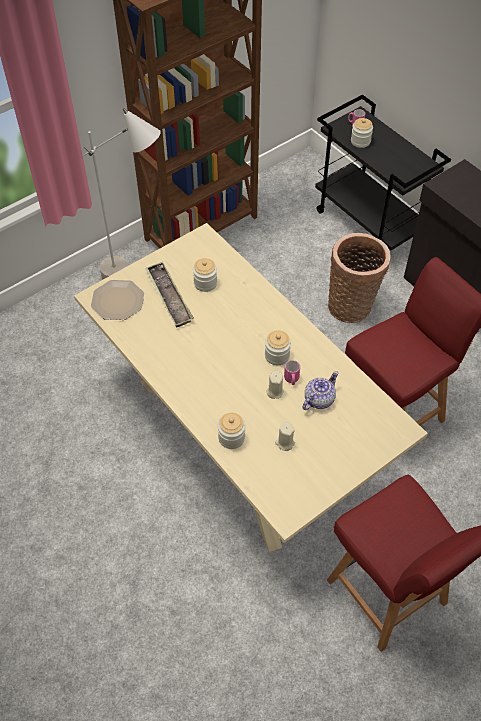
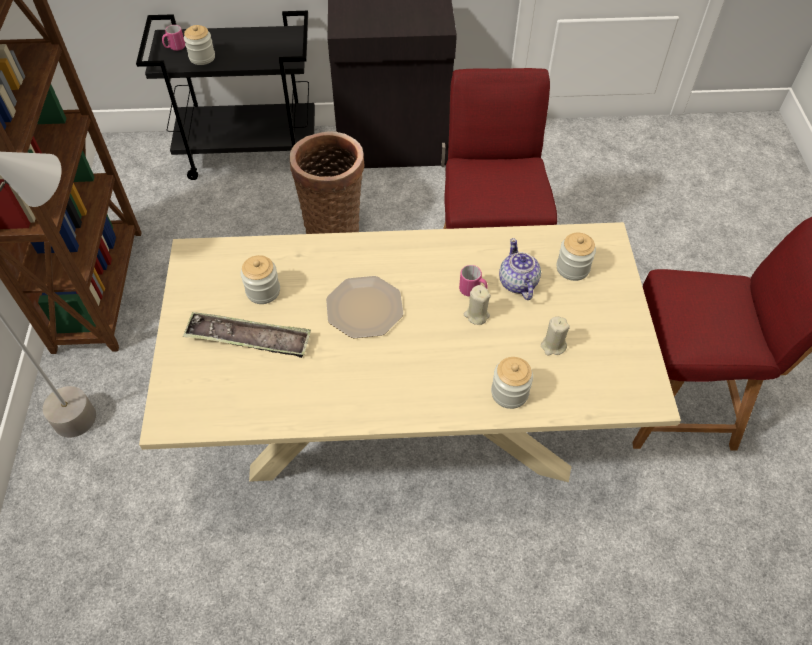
camera: 55 degrees left, 0 degrees up
plate [91,280,144,320] -> plate moved to [326,276,403,338]
jar [265,330,291,365] -> jar moved to [557,233,596,281]

